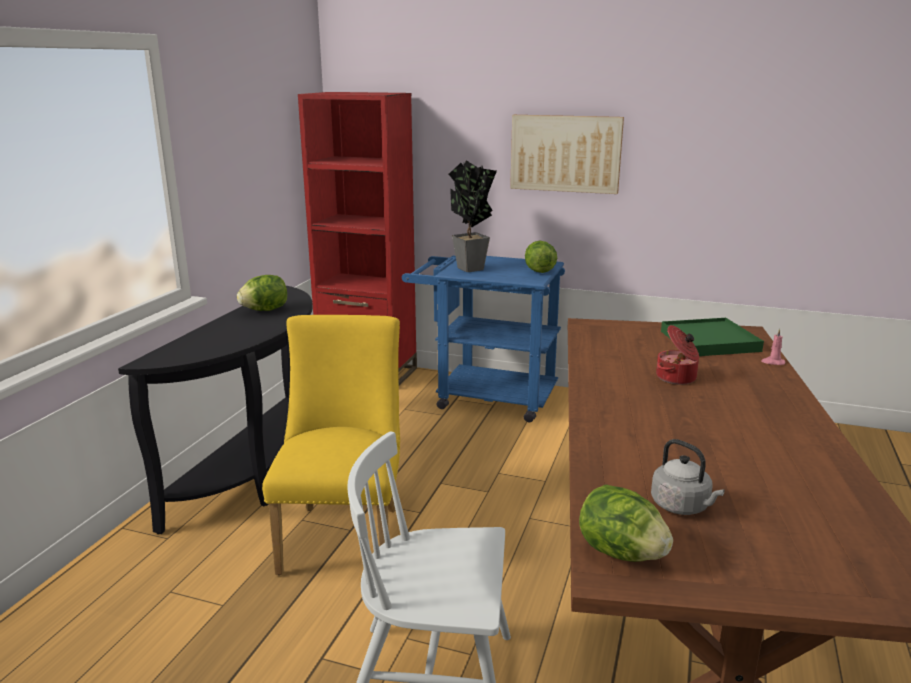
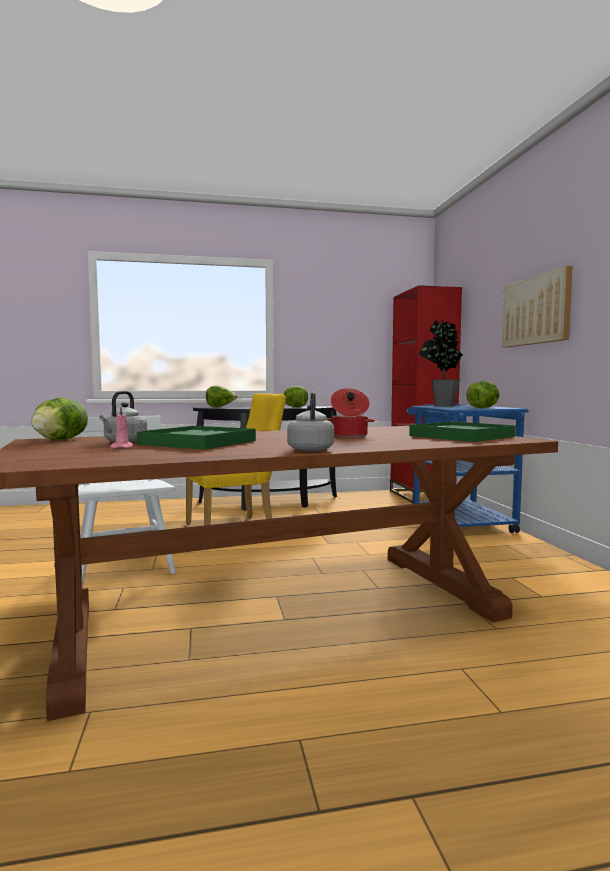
camera: 60 degrees right, 15 degrees down
pink candle [761,328,785,365] -> pink candle moved to [110,407,133,448]
none -> green tray [137,426,256,450]
none -> lettuce [206,386,237,407]
none -> grey kettle [287,392,334,452]

